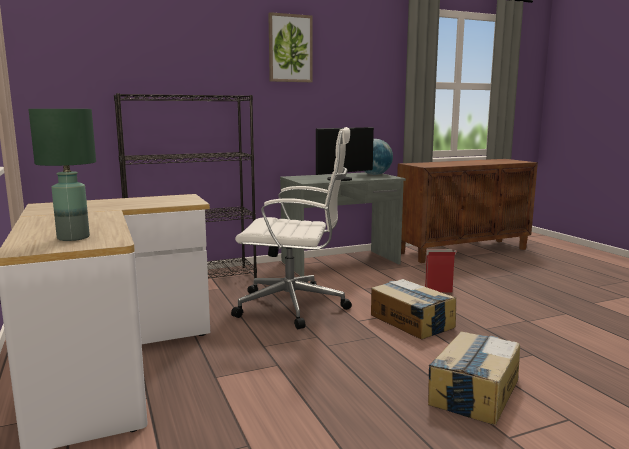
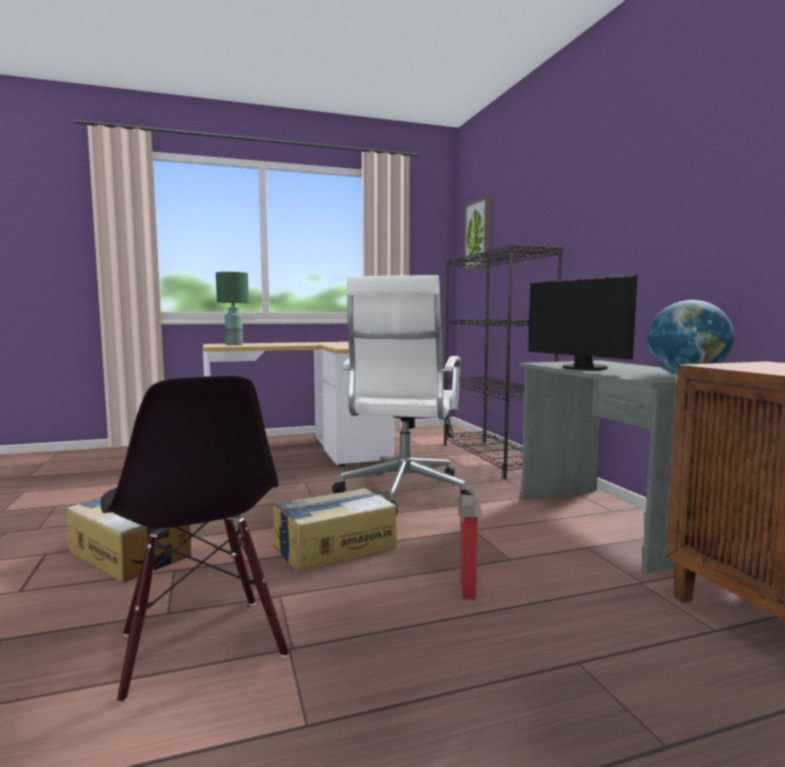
camera: 95 degrees right, 5 degrees down
picture [268,12,313,82] -> picture moved to [464,196,490,269]
none -> black chair [100,375,289,703]

